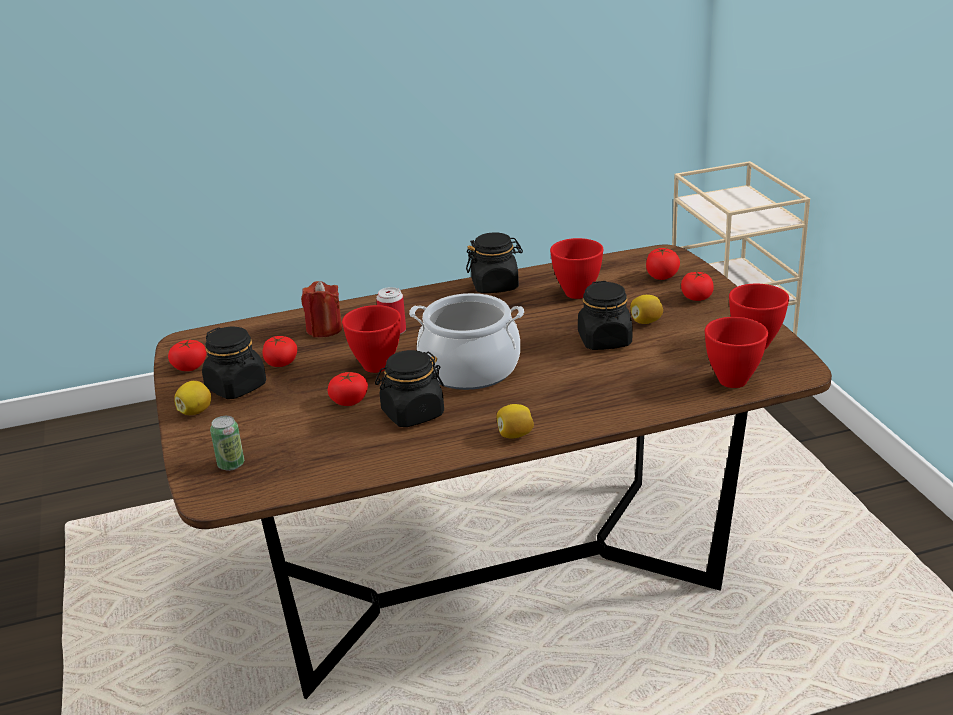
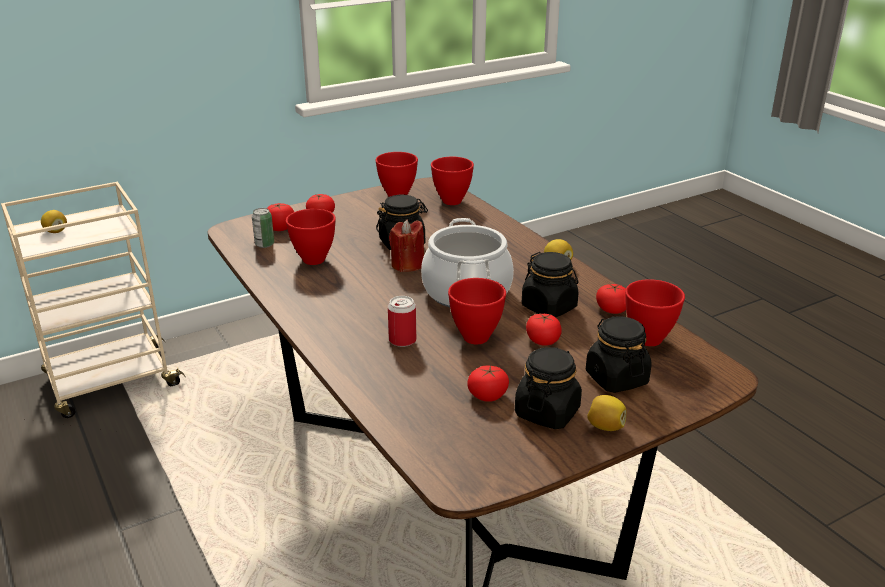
camera: 105 degrees left, 0 degrees up
tomato [168,340,207,371] -> tomato moved to [596,284,626,314]
can [210,416,244,471] -> can moved to [252,208,274,248]
red candle [301,281,342,337] -> red candle moved to [389,220,424,272]
black jar [466,232,523,293] -> black jar moved to [586,316,652,393]
lemon [630,295,663,324] -> lemon moved to [41,210,67,233]
none -> red bowl [625,279,685,346]

